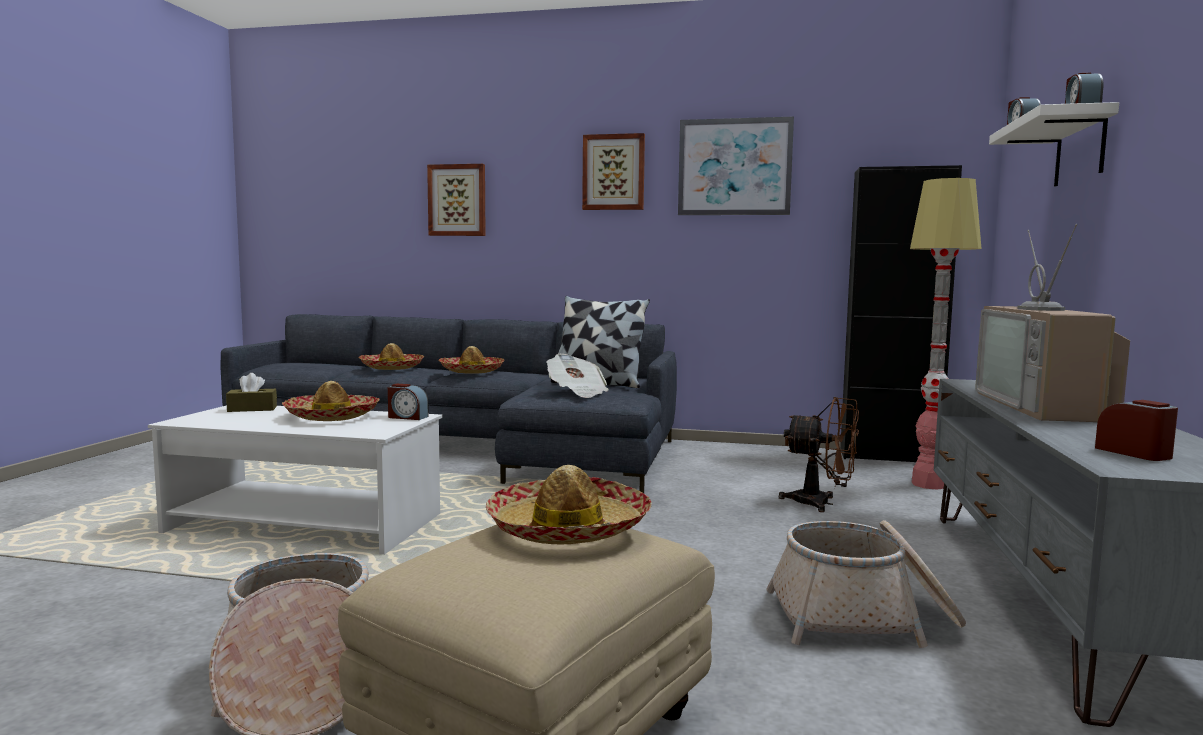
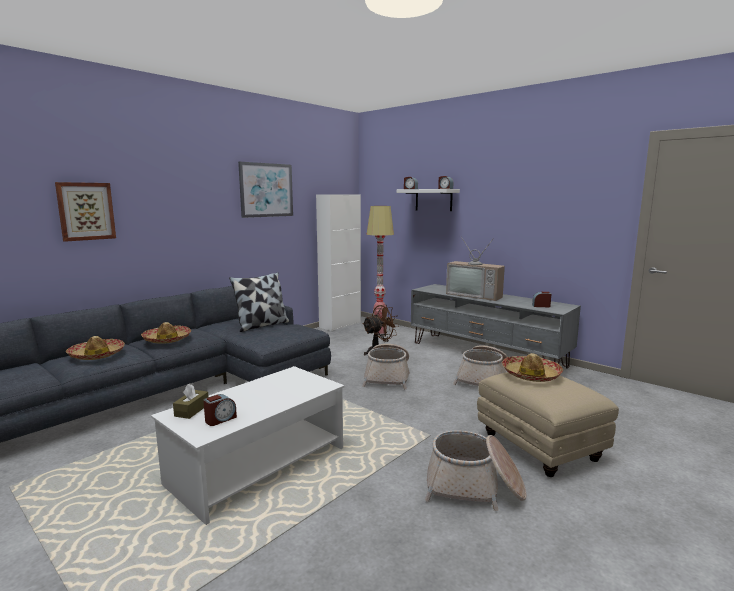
camera: 60 degrees left, 5 degrees up
hat [282,381,379,421] -> none
alarm clock [388,384,429,420] -> alarm clock moved to [203,394,237,426]
newspaper [546,354,609,398] -> none
picture [582,133,645,210] -> none
black cabinet [840,165,962,462] -> white cabinet [316,194,361,331]
none -> basket [362,344,410,390]

